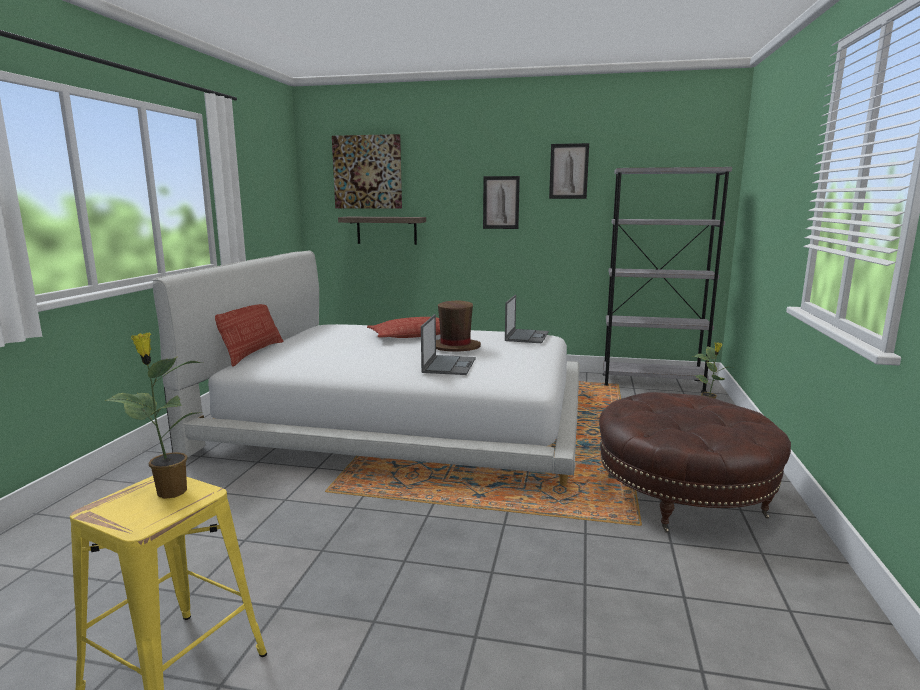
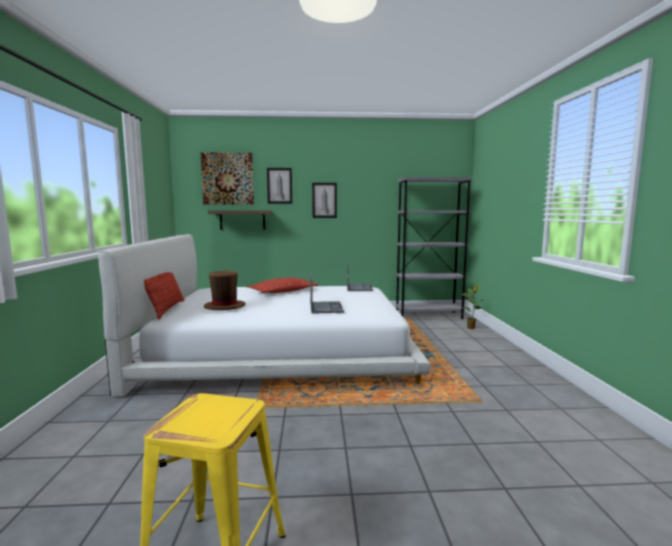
camera: 15 degrees left, 5 degrees down
potted plant [105,333,203,499] -> none
brown hat [436,300,481,352] -> brown hat moved to [204,270,245,310]
picture [549,143,589,199] -> picture moved to [267,168,292,204]
brown ottoman [599,392,791,533] -> none

